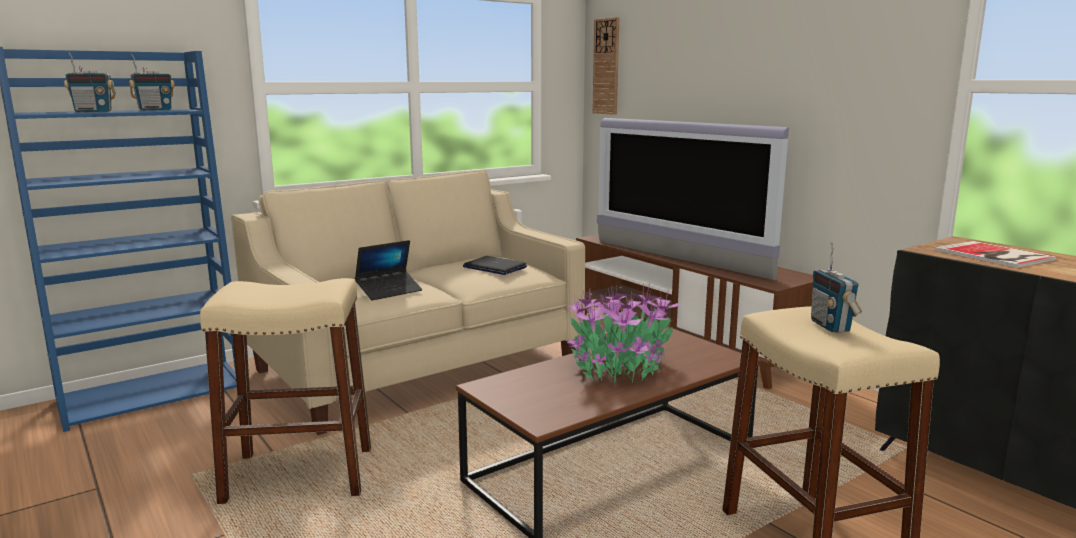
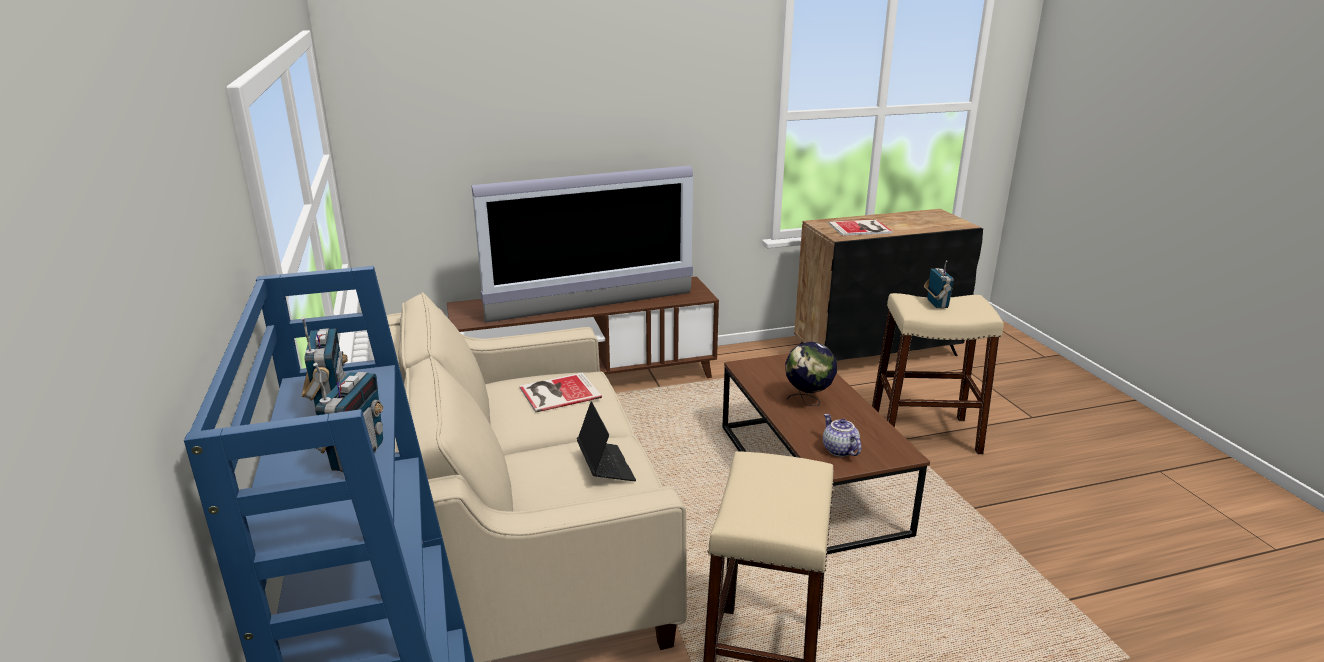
camera: 70 degrees left, 10 degrees up
laptop [463,256,527,275] -> book [519,373,602,412]
potted plant [564,284,680,383] -> globe [785,342,837,406]
wall clock [592,17,619,115] -> none
radio [811,243,862,333] -> radio turned 105 degrees counterclockwise [924,260,954,309]
none -> teapot [823,414,861,457]

